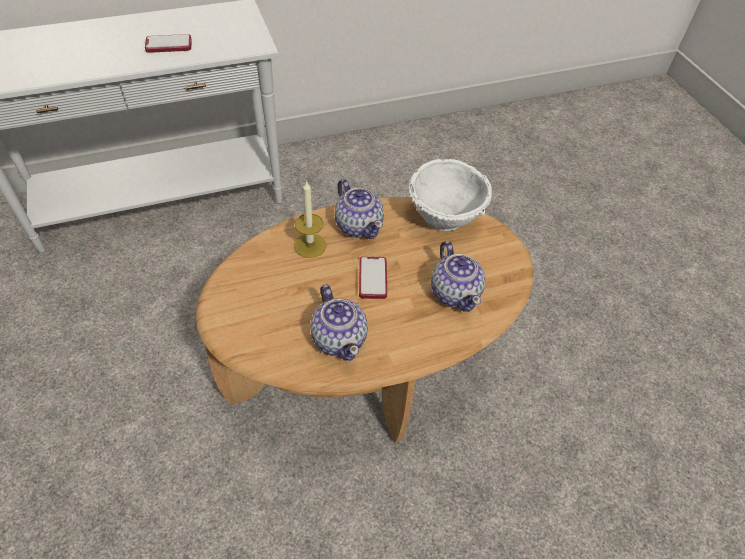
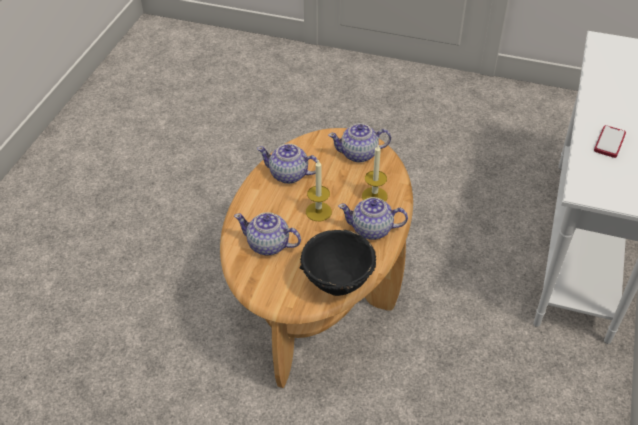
camera: 130 degrees right, 5 degrees down
phone [359,256,387,299] -> candle [306,159,332,221]
white bowl [408,159,492,231] -> black bowl [300,230,376,296]
none -> teapot [328,123,391,163]

